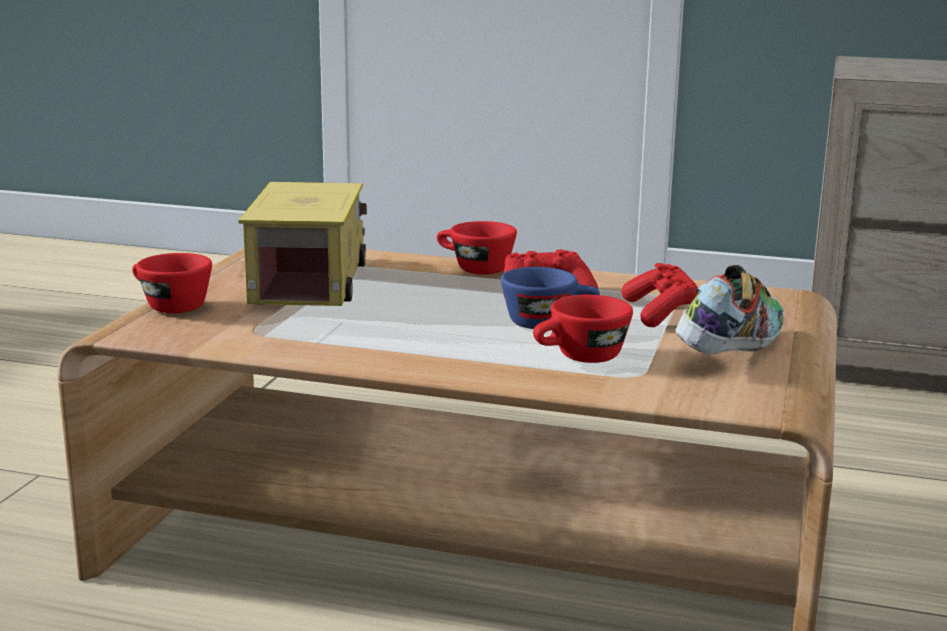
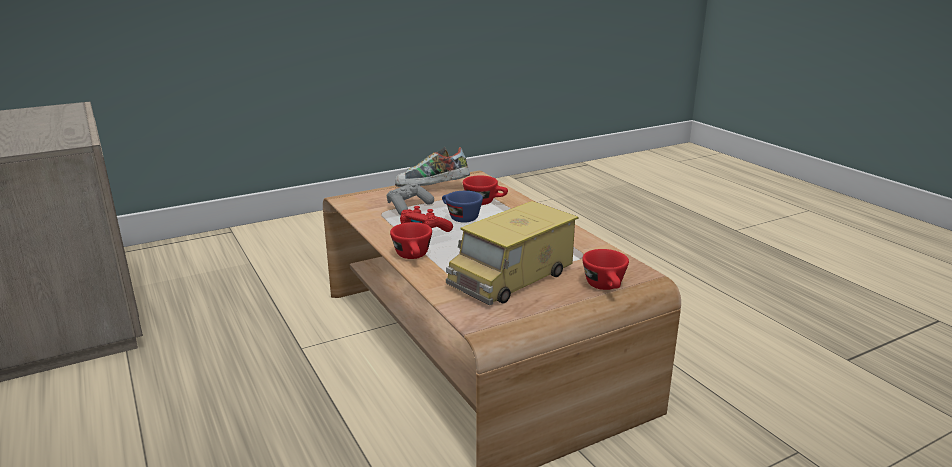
camera: 135 degrees left, 5 degrees up
red game controller [621,263,698,327] -> grey game controller [387,183,434,215]

